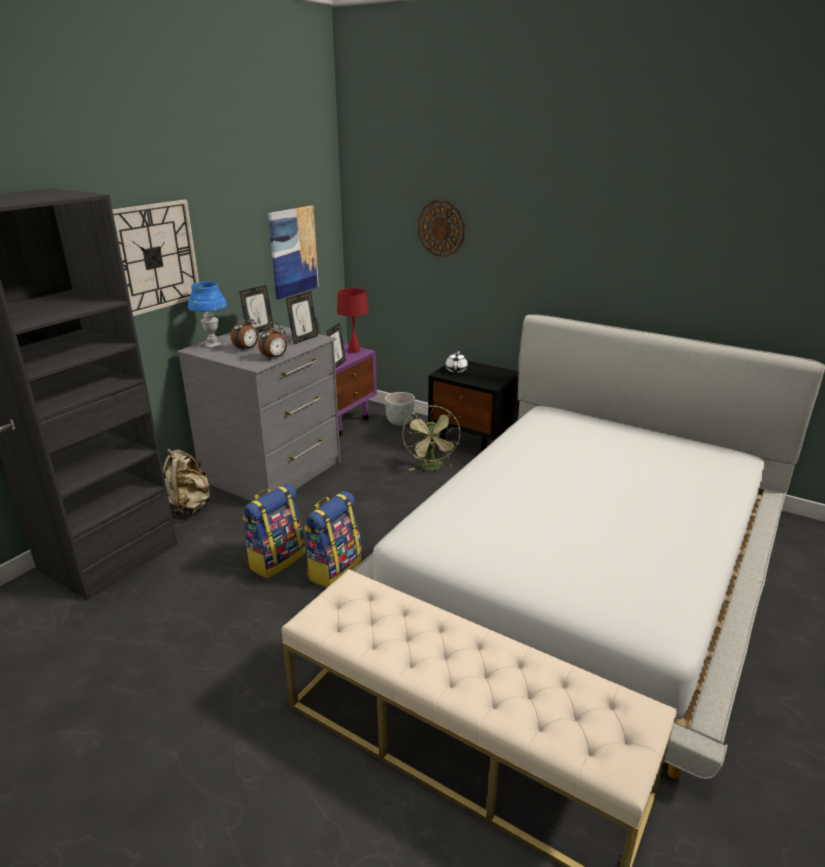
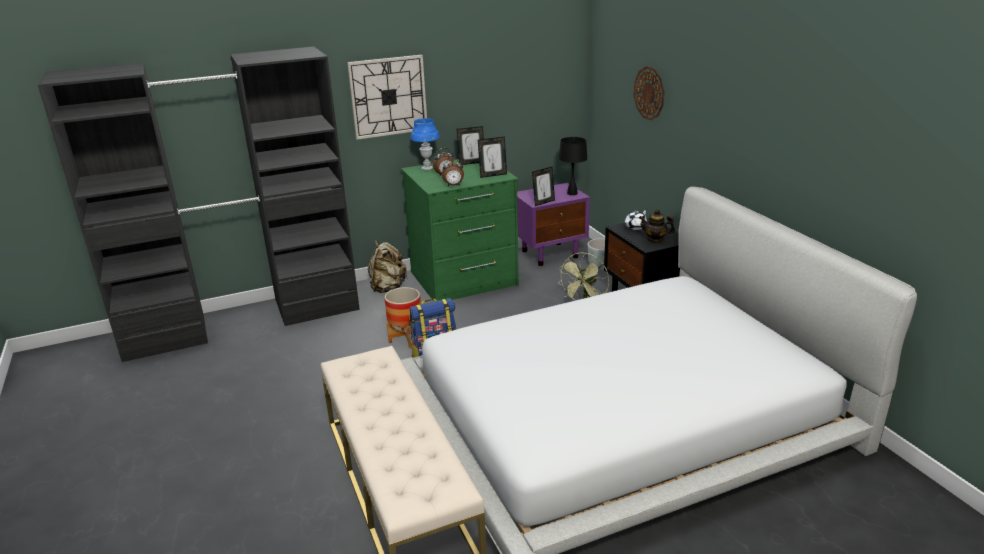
camera: 35 degrees right, 0 degrees up
grey dresser [177,324,341,501] -> green dresser [401,159,519,301]
backpack [242,484,305,579] -> planter [385,287,421,349]
picture [268,206,319,299] -> none
red table lamp [337,288,369,353] -> black table lamp [559,137,587,195]
none -> teapot [639,209,675,243]

